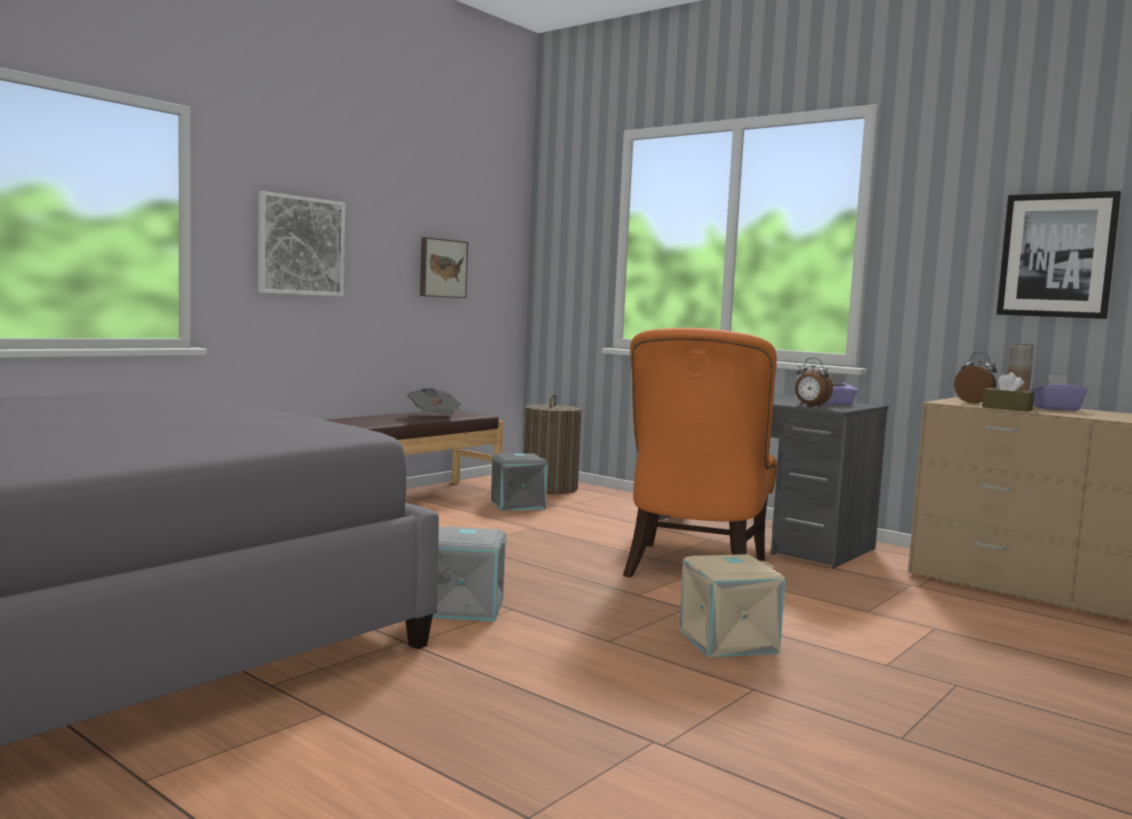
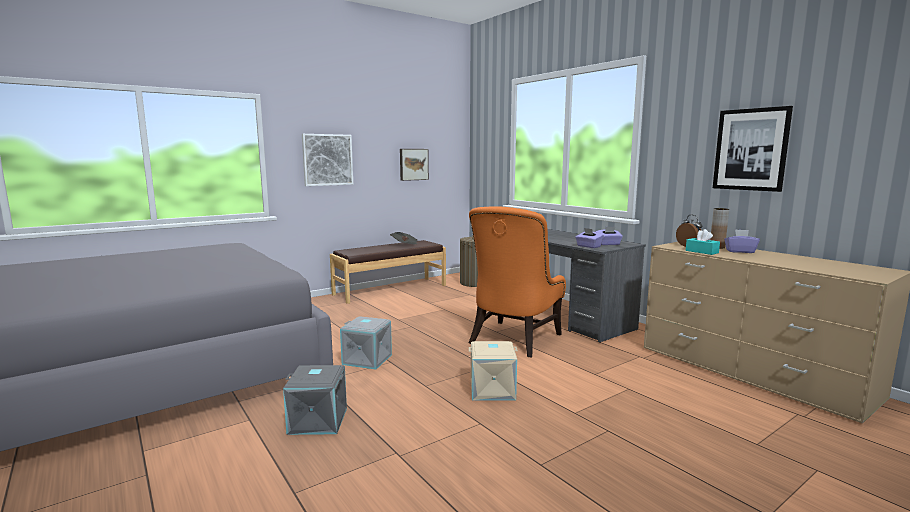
camera: 15 degrees right, 5 degrees up
grey storage box [491,454,548,510] -> grey storage box moved to [283,365,347,435]
alarm clock [795,358,833,407] -> purple tissue box [575,228,604,248]
brown tissue box [982,372,1035,412] -> turquoise tissue box [686,229,720,255]

